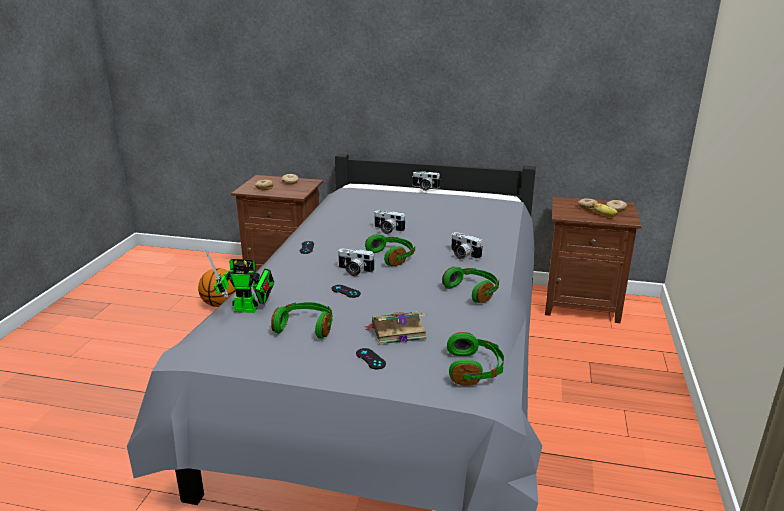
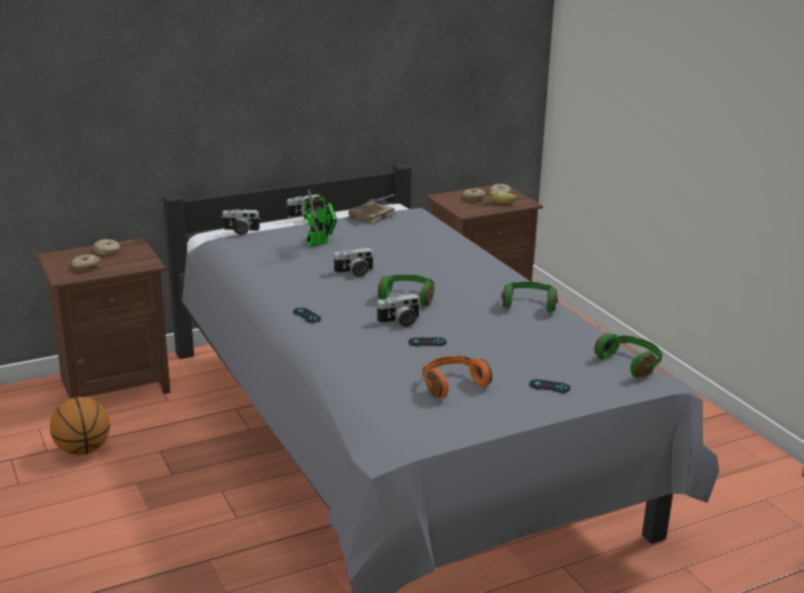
camera: 40 degrees left, 0 degrees up
toy robot [206,250,274,313] -> toy robot moved to [303,190,337,247]
green headphones [271,302,332,339] -> orange headphones [423,355,492,398]
book [364,311,427,345] -> book moved to [348,194,396,224]
camera [451,232,483,260] -> camera moved to [222,209,260,235]

